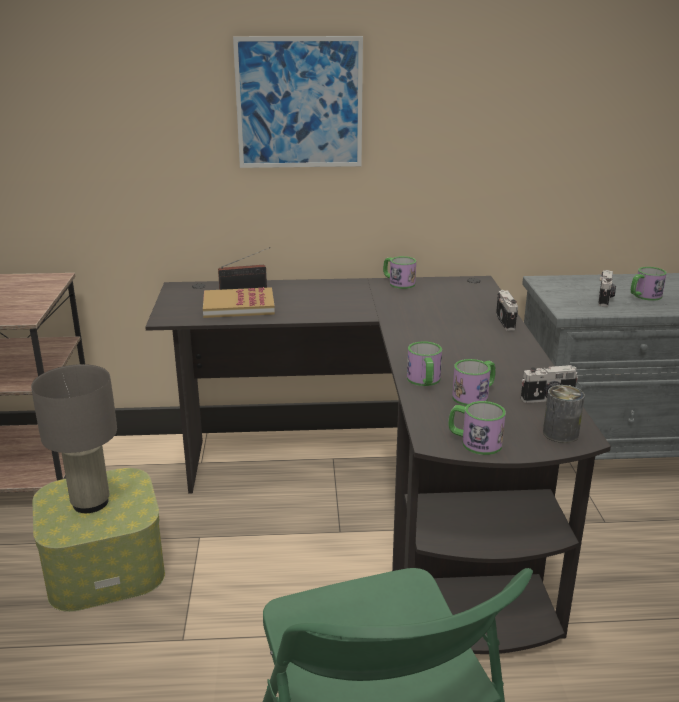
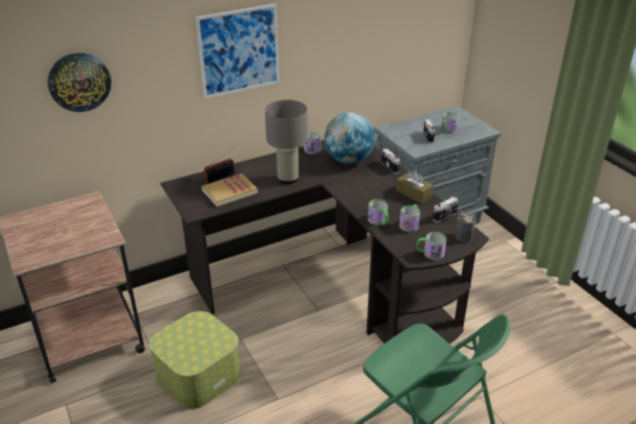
camera: 25 degrees left, 10 degrees up
grey table lamp [31,364,117,513] -> grey table lamp moved to [265,100,308,184]
none -> wall clock [48,53,111,112]
none -> globe [324,112,375,164]
none -> brown tissue box [396,170,434,204]

